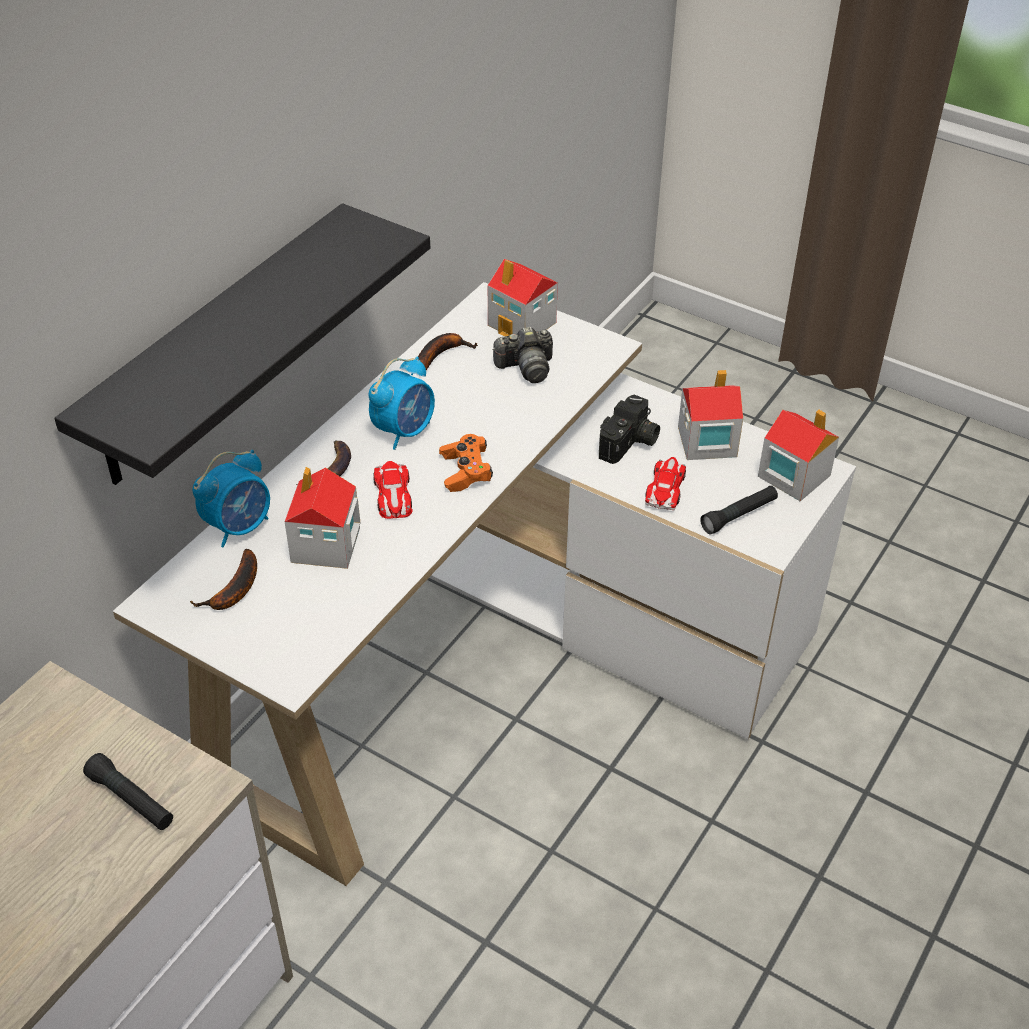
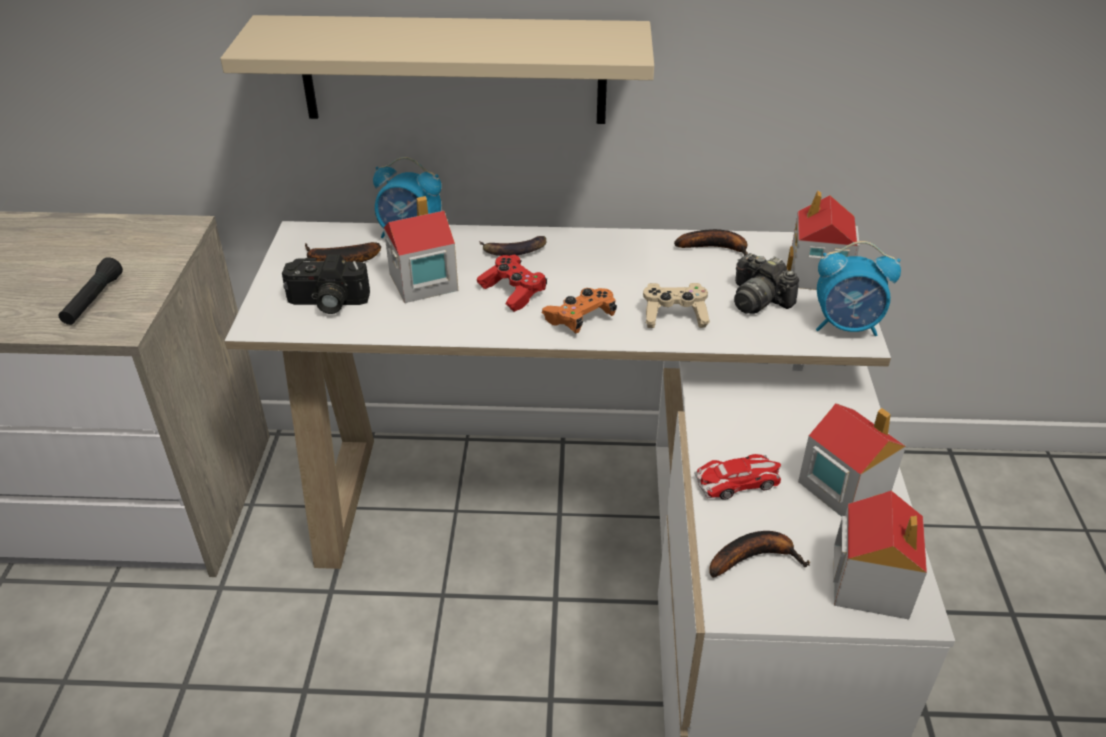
camera: 60 degrees right, 5 degrees down
black shelf [54,203,430,485] -> beige shelf [220,15,654,124]
alarm clock [369,356,435,450] -> alarm clock moved to [816,241,901,336]
toy car [373,461,413,519] -> red game controller [477,255,547,312]
camera [599,394,660,464] -> camera moved to [282,254,370,314]
black flashlight [700,486,778,534] -> banana [709,531,810,578]
none -> beige game controller [643,283,710,328]

